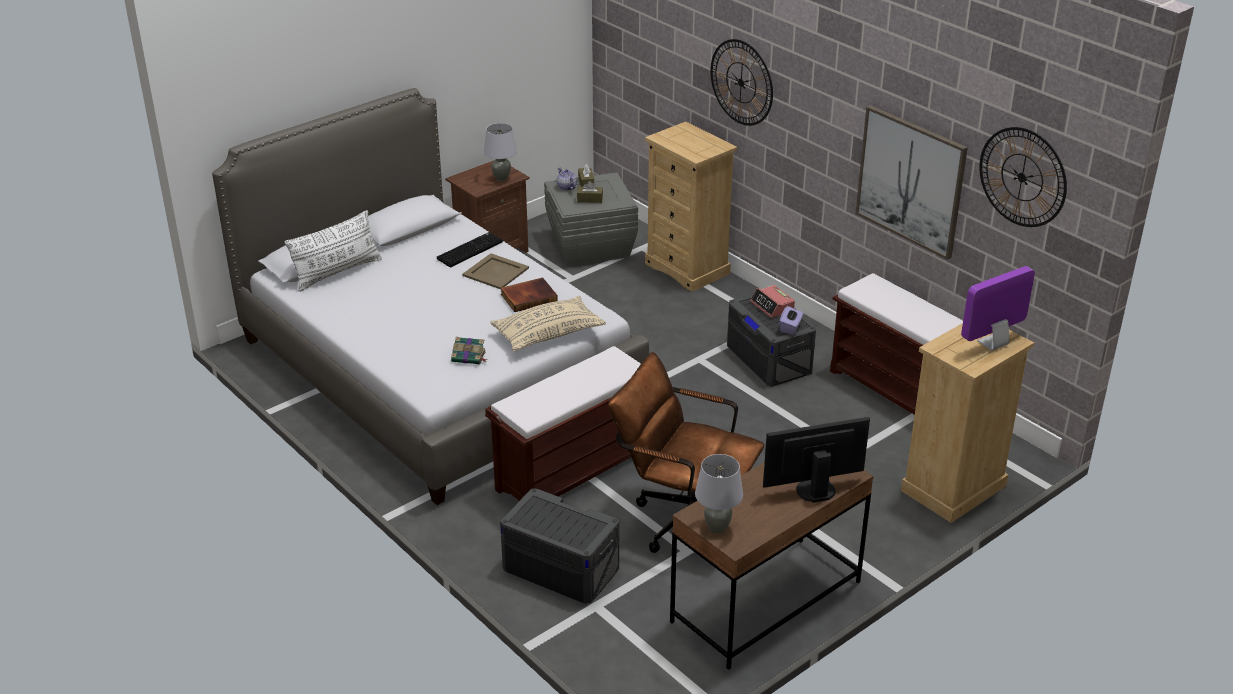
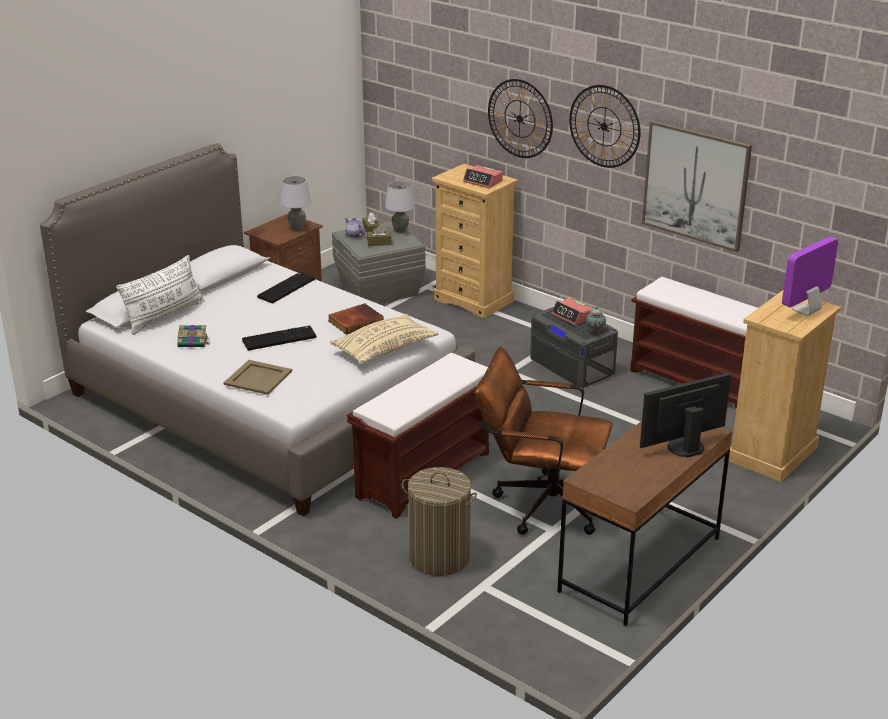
camera: 10 degrees left, 5 degrees down
book [451,337,488,365] -> book moved to [177,325,211,347]
beige tray [462,253,529,289] -> beige tray moved to [224,360,292,395]
grey storage box [500,488,619,604] -> laundry basket [402,467,477,576]
grey table lamp [695,454,743,533] -> grey table lamp moved to [385,181,415,233]
purple tissue box [779,306,803,335] -> teapot [586,306,606,332]
wall clock [979,127,1067,227] -> wall clock moved to [569,85,641,168]
none -> keyboard [242,325,316,351]
none -> alarm clock [463,165,503,188]

